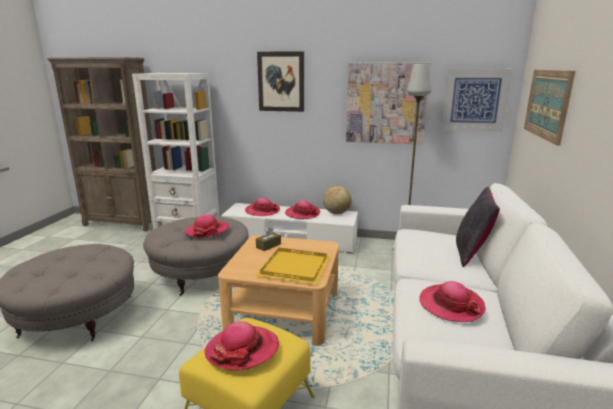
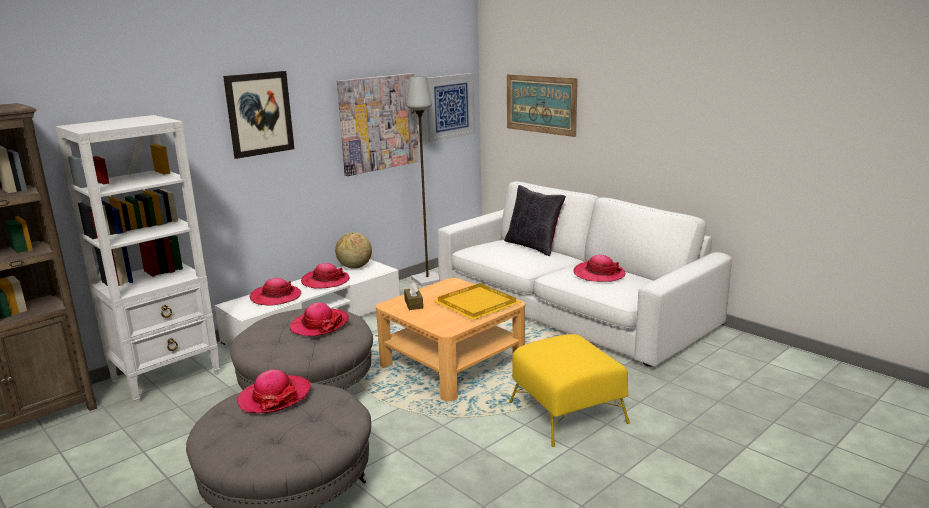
camera: 55 degrees left, 0 degrees up
hat [204,321,279,370] -> hat moved to [237,369,311,413]

